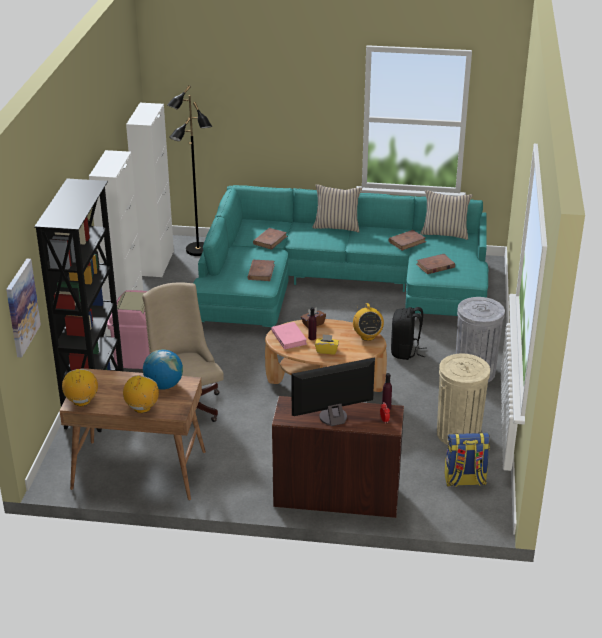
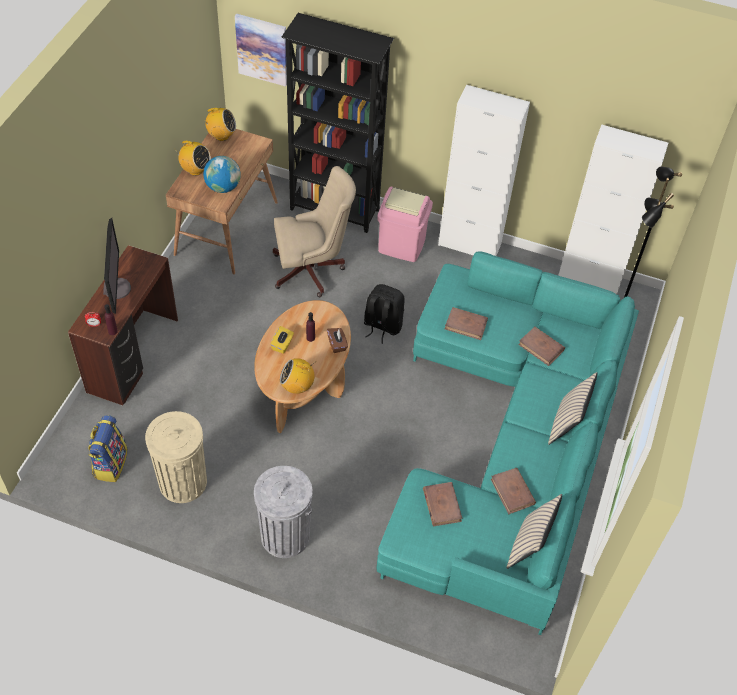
camera: 100 degrees right, 20 degrees up
pink book [271,322,307,349] -> none
black backpack [391,307,427,360] -> black backpack moved to [364,284,405,344]

